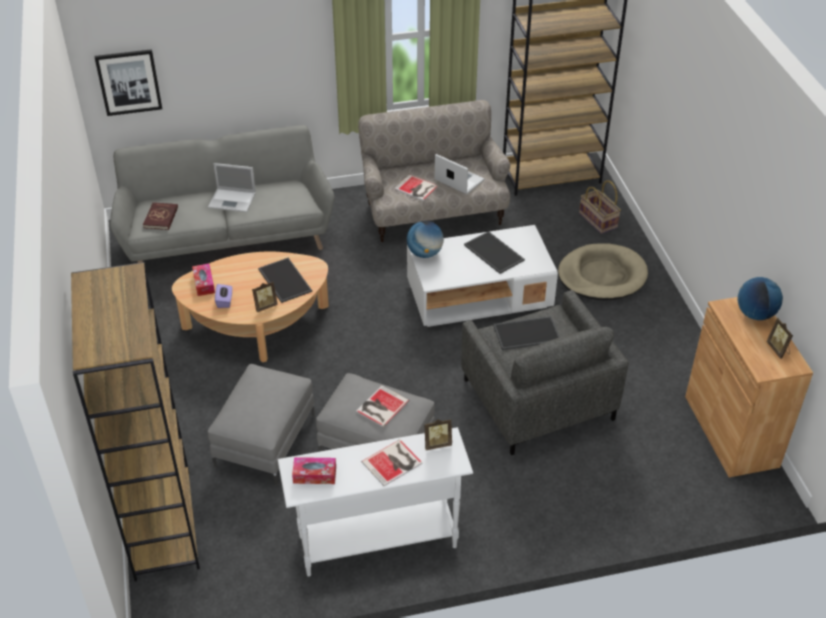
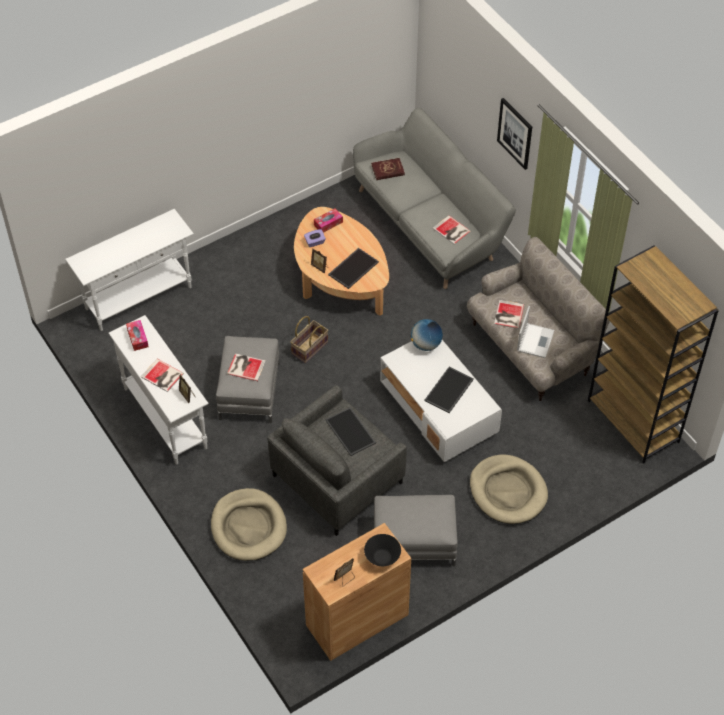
camera: 70 degrees right, 10 degrees up
brown bookcase [71,262,200,581] -> white console table [65,209,194,331]
picture [95,49,162,116] -> picture moved to [497,98,532,170]
laptop [208,163,256,212] -> none
grey ottoman [208,364,315,485] -> grey ottoman moved to [374,495,458,567]
basket [579,180,621,234] -> basket moved to [290,316,328,364]
globe [737,277,783,320] -> black bowl [364,534,401,566]
none -> beige dog bed [211,488,287,561]
none -> book [432,215,471,245]

